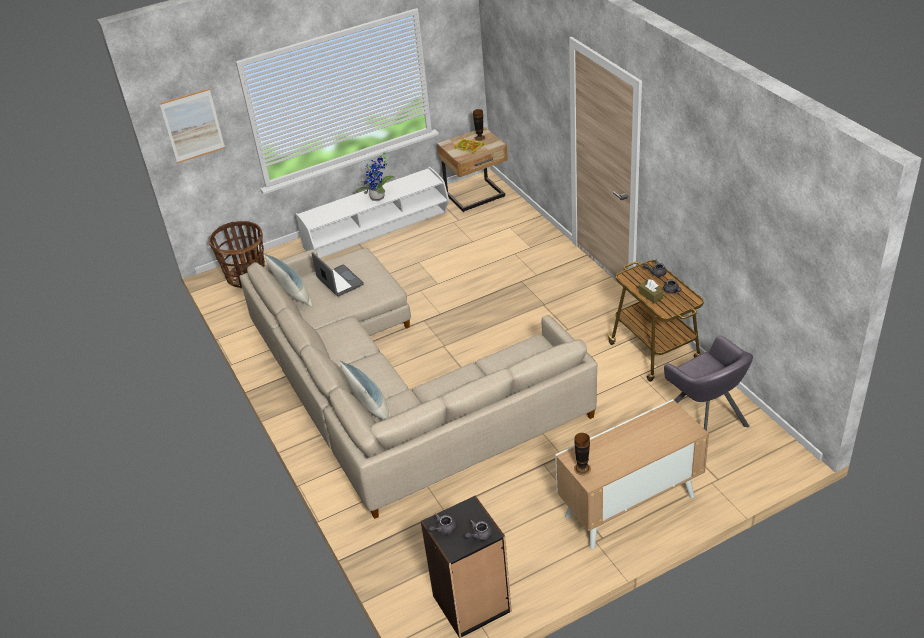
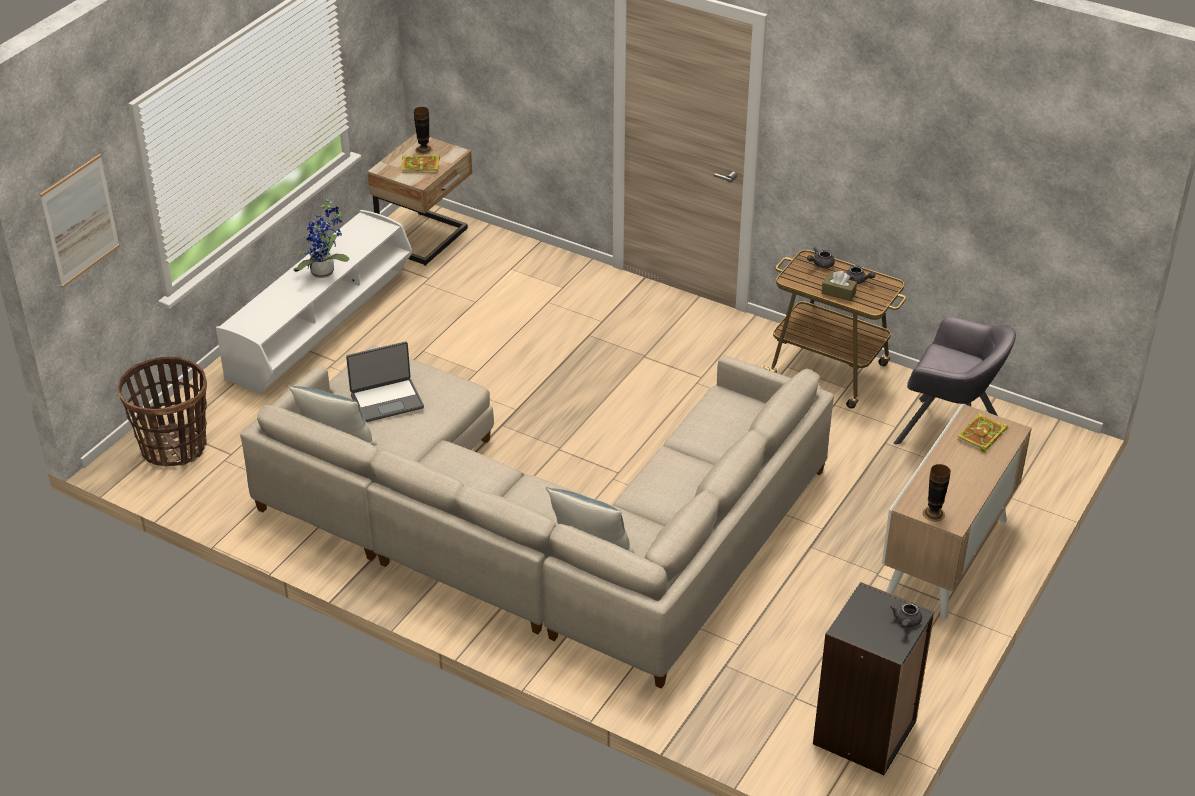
camera: 35 degrees left, 0 degrees up
laptop [311,252,364,297] -> laptop turned 135 degrees clockwise [346,341,424,422]
grey teapot [429,513,456,535] -> none
none -> book [958,414,1009,453]

